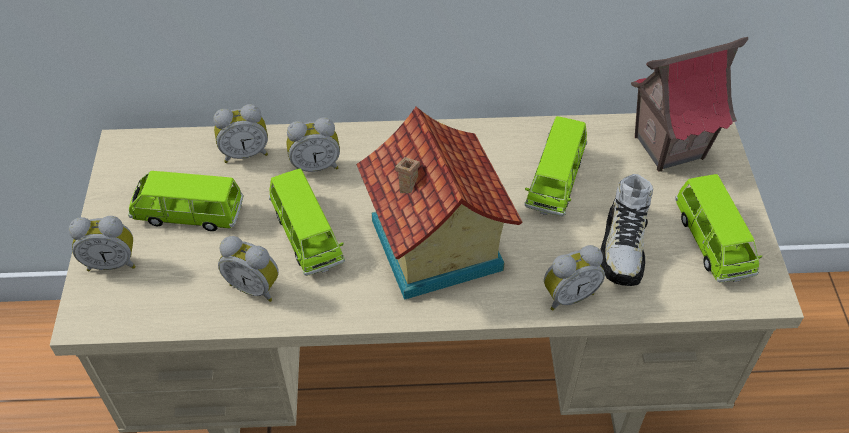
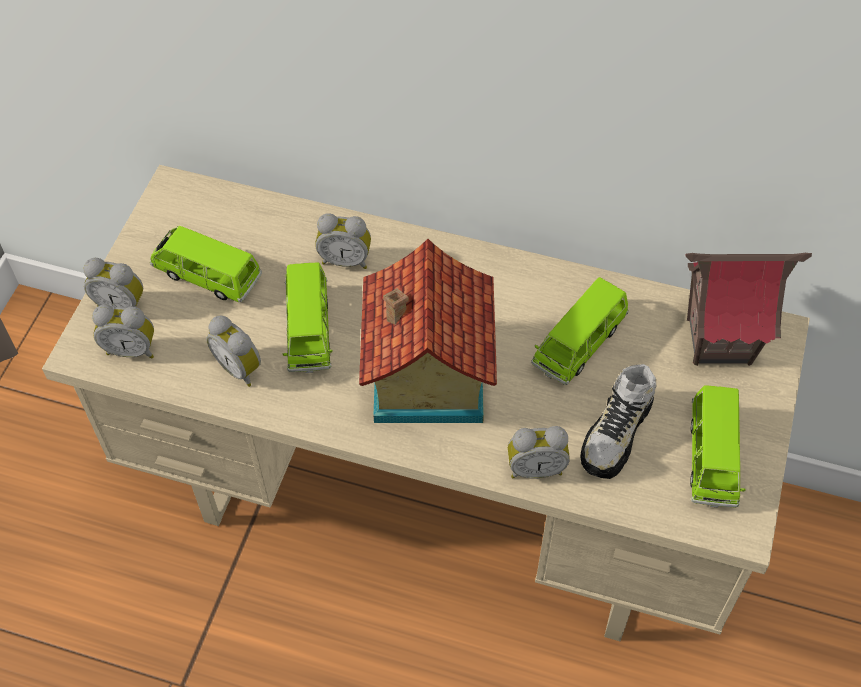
camera: 20 degrees right, 5 degrees up
alarm clock [213,104,268,163] -> alarm clock moved to [92,305,154,358]

